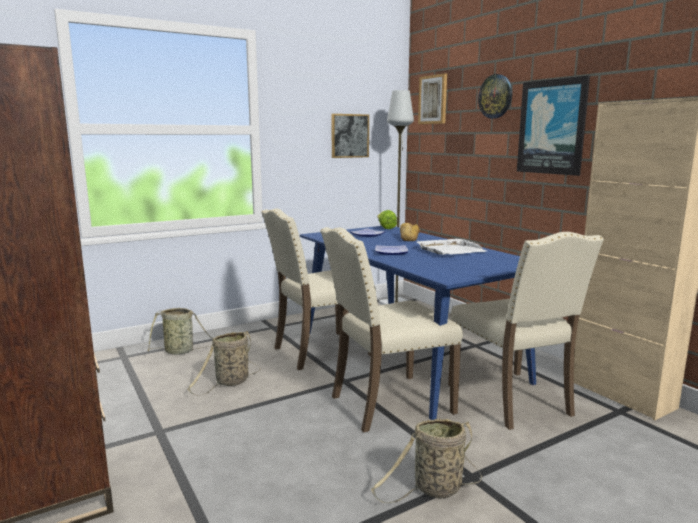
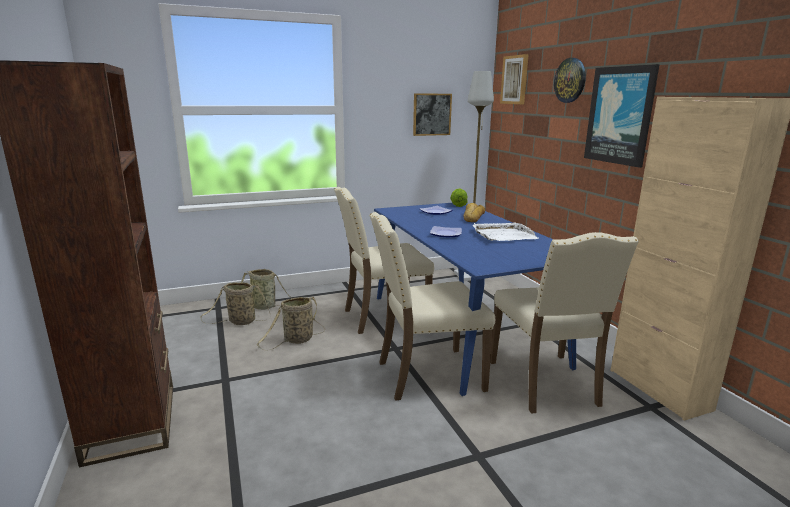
camera: 10 degrees right, 5 degrees up
basket [371,419,482,503] -> basket moved to [200,282,271,325]

